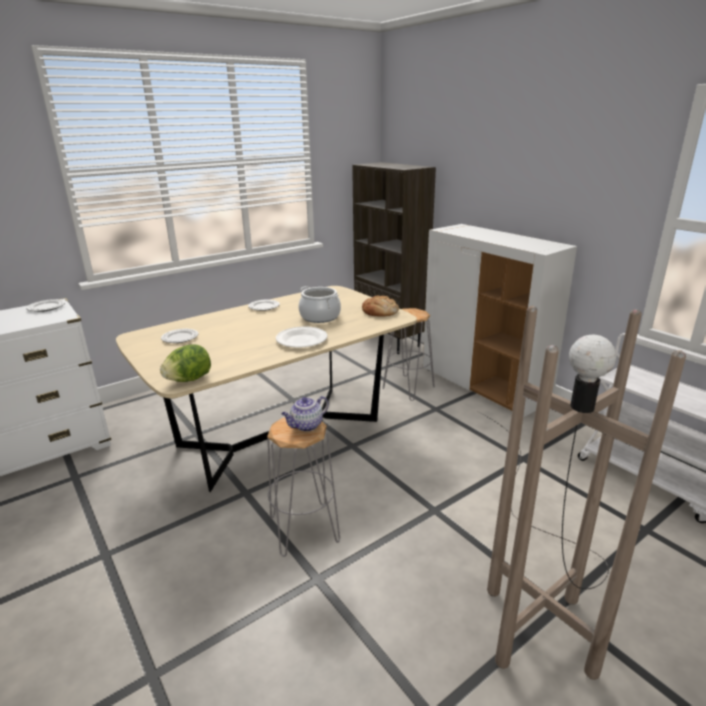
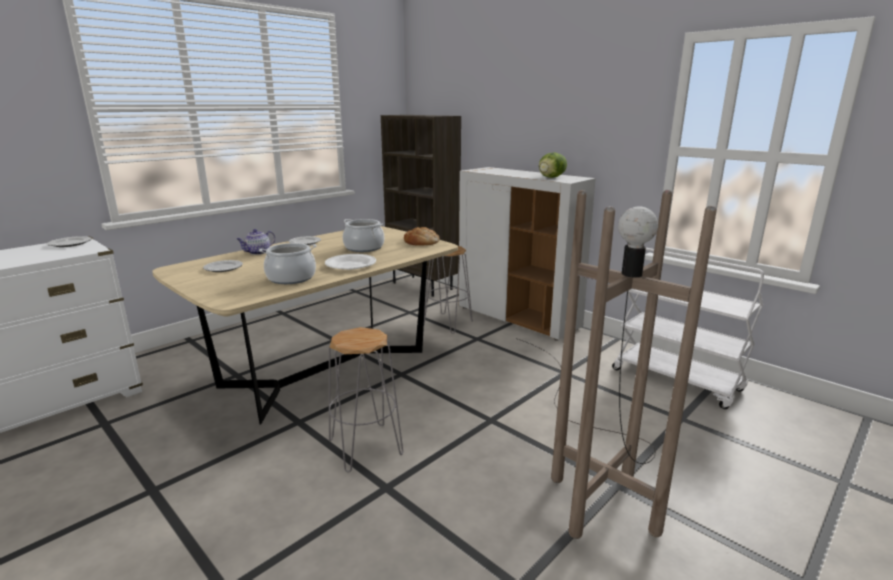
camera: 10 degrees left, 5 degrees down
lettuce [160,344,211,382] -> lettuce moved to [539,152,567,178]
teapot [282,396,329,432] -> teapot moved to [237,229,275,255]
none -> cooking pot [259,243,317,284]

